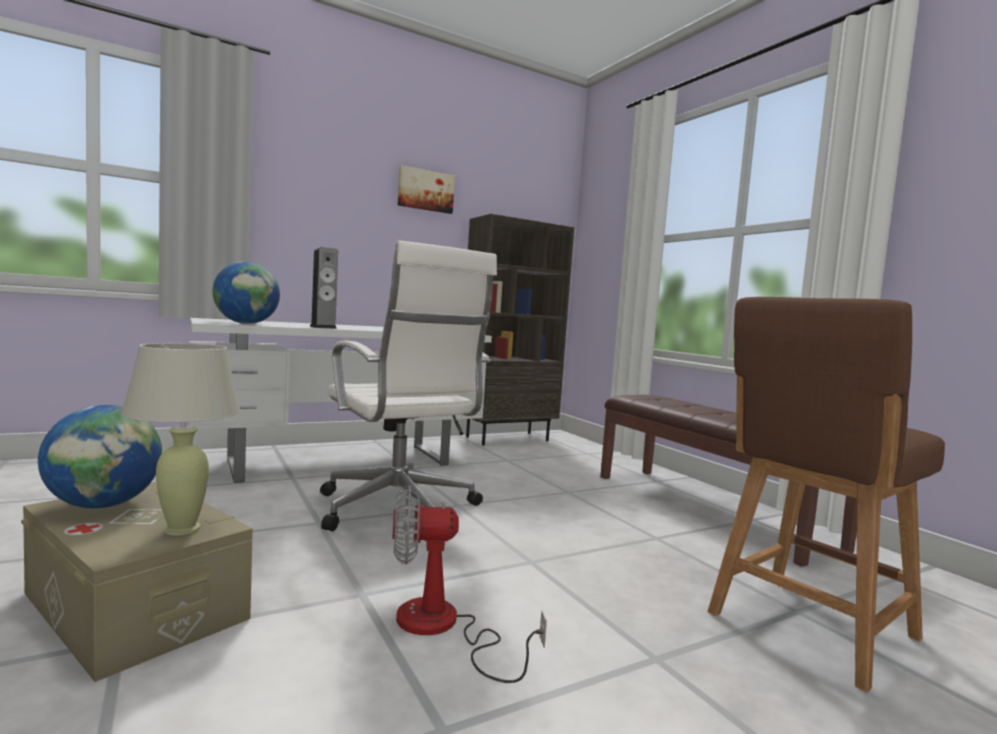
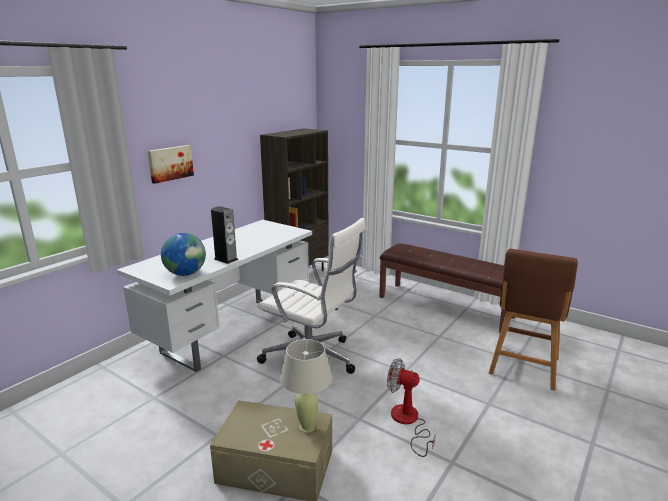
camera: 25 degrees left, 15 degrees up
globe [38,405,162,508] -> none
fan [392,485,547,683] -> fan turned 60 degrees clockwise [387,358,436,457]
picture [398,165,455,214] -> picture moved to [148,145,194,184]

